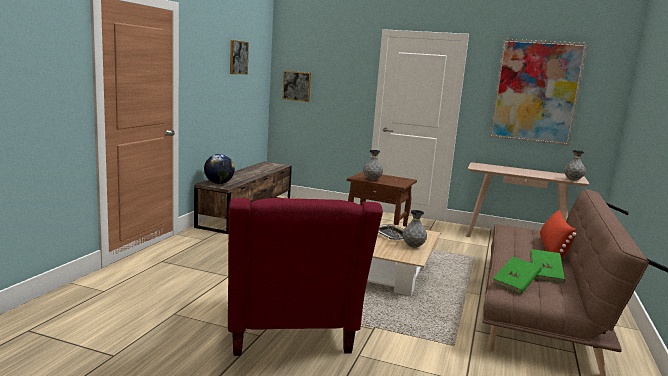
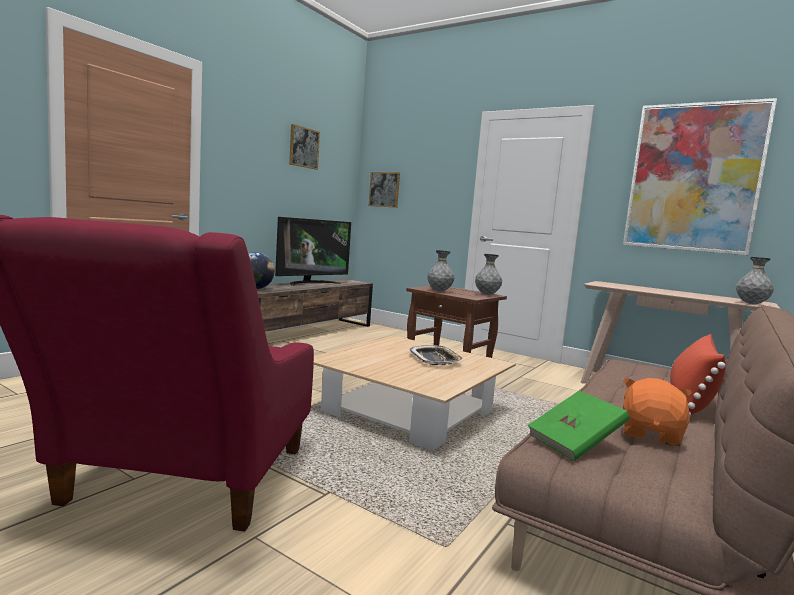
camera: 15 degrees right, 5 degrees down
grey vase [403,210,427,248] -> grey vase moved to [475,254,502,295]
green book [530,249,565,283] -> orange plush toy [623,378,692,446]
none -> television [275,217,351,286]

